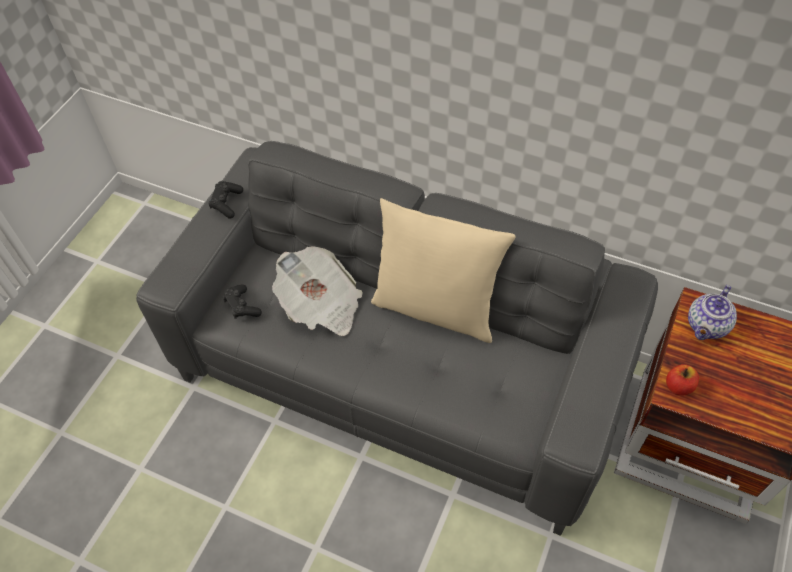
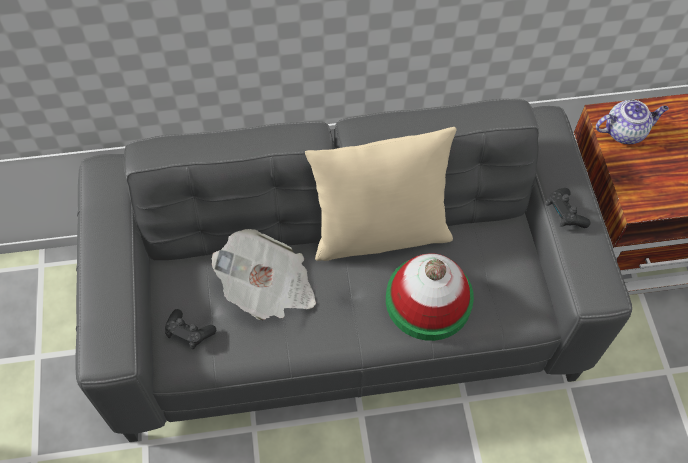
camera: 35 degrees left, 5 degrees up
black game controller [209,181,243,219] -> black game controller moved to [546,188,590,228]
apple [666,364,699,396] -> none
teapot [688,285,737,340] -> teapot turned 105 degrees counterclockwise [596,100,669,144]
none -> hat [386,253,474,341]

